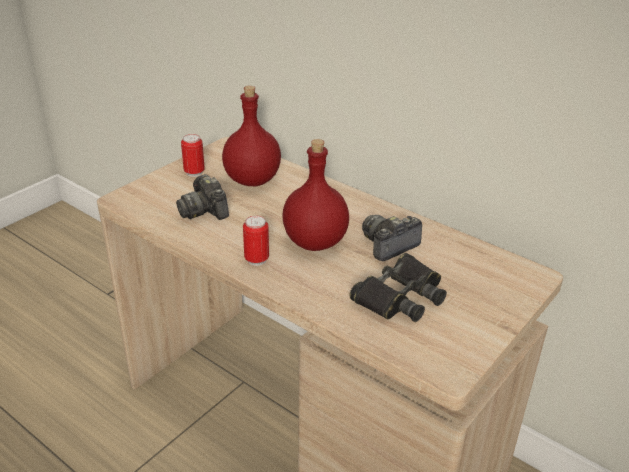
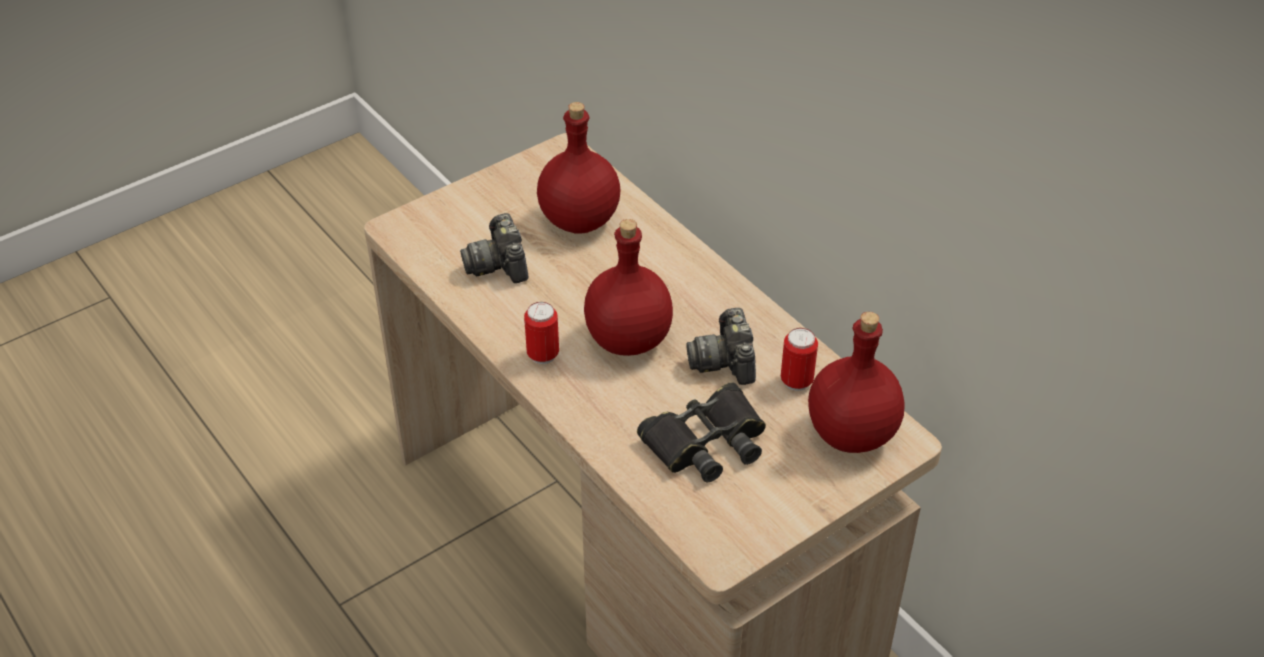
camera: 15 degrees right, 10 degrees up
can [181,134,205,177] -> can moved to [781,328,818,391]
camera [362,215,422,261] -> camera turned 75 degrees counterclockwise [686,308,756,385]
none -> red bottle [808,312,905,453]

